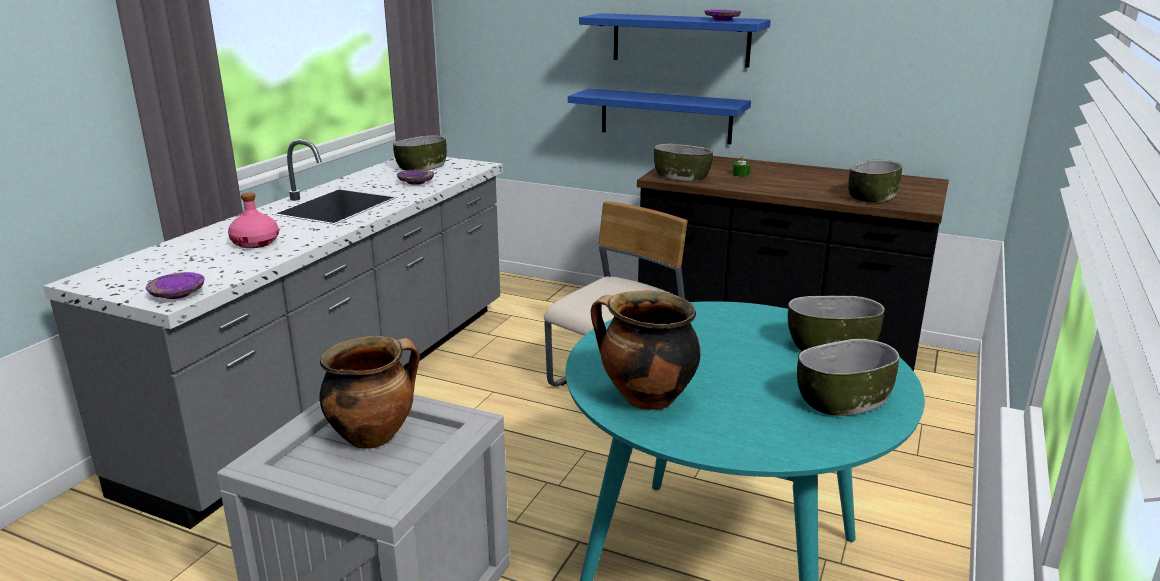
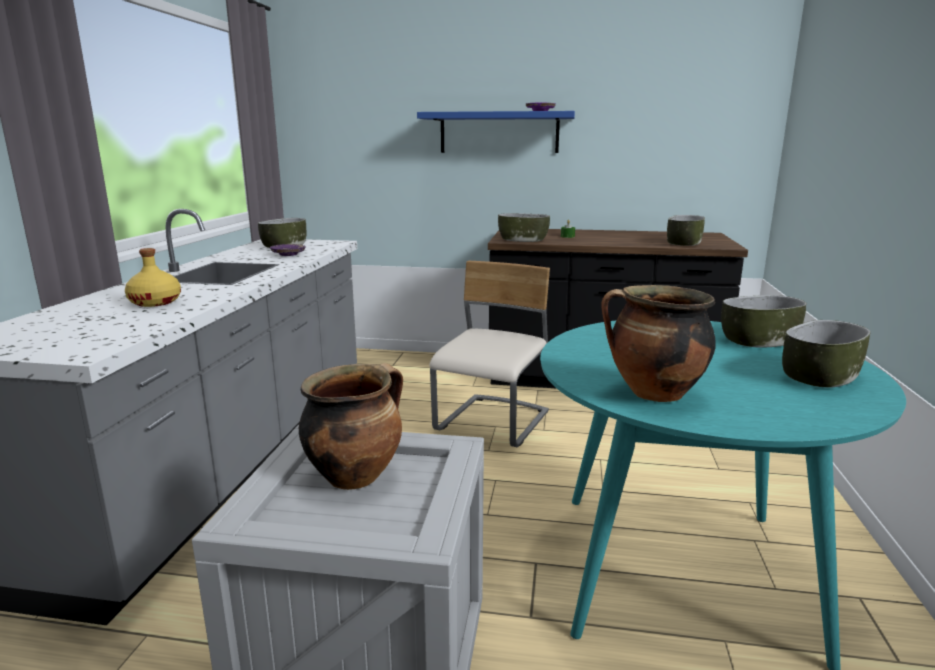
camera: 15 degrees left, 5 degrees down
purple plate [146,272,205,299] -> none
pink bottle [228,192,279,248] -> yellow bottle [125,248,181,307]
blue shelf [568,88,751,144] -> none

